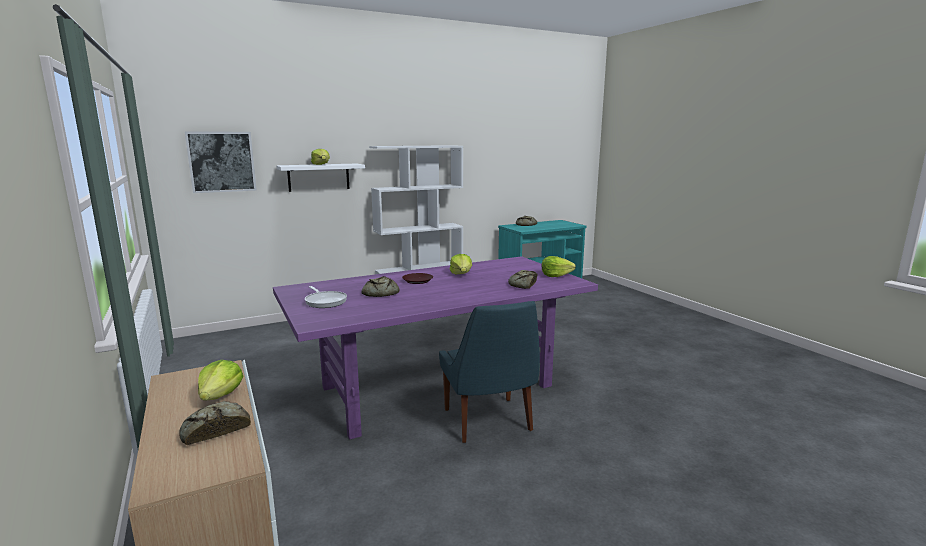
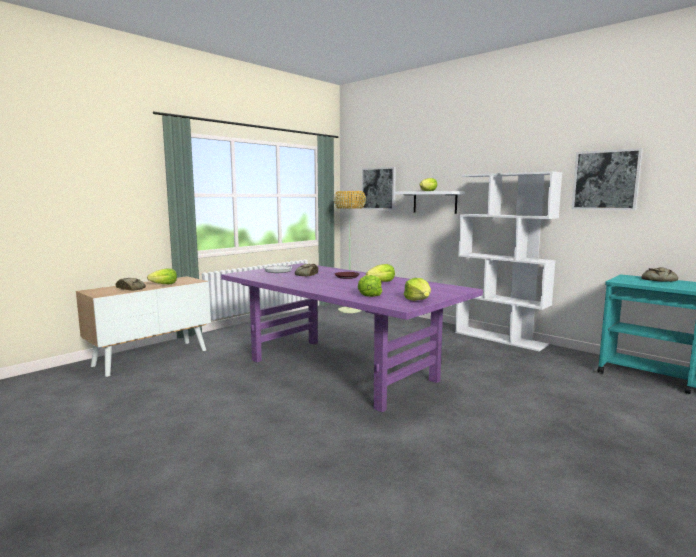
camera: 70 degrees right, 5 degrees down
blue chair [439,301,540,443] -> none
bread [508,270,537,289] -> lettuce [358,275,382,297]
none -> floor lamp [333,191,366,313]
none -> picture [572,148,643,210]

